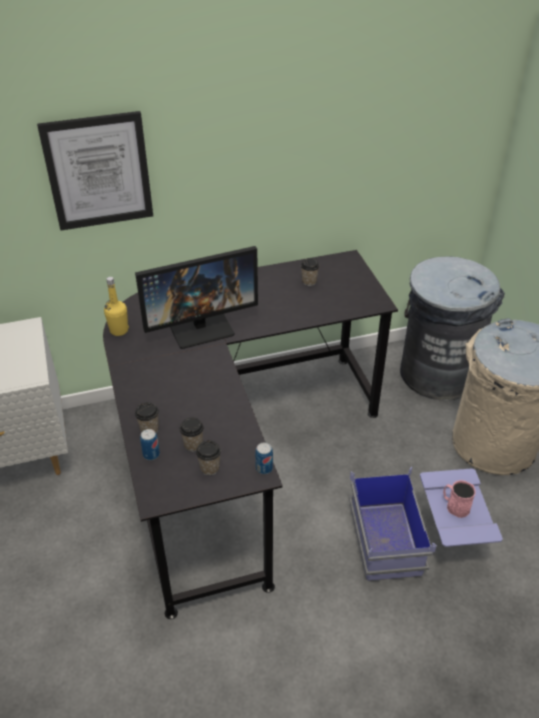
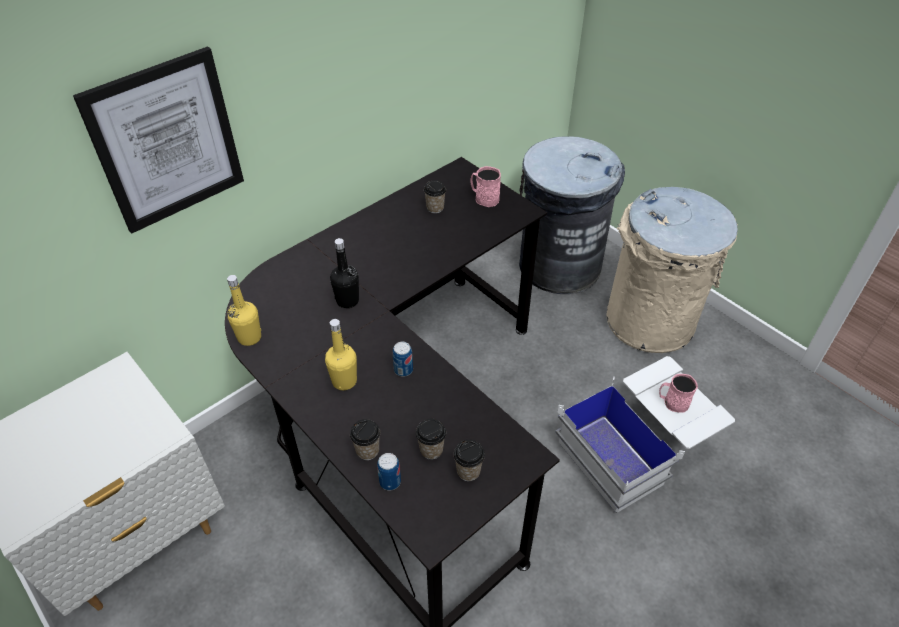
camera: 25 degrees left, 5 degrees up
monitor [135,246,258,349] -> black bottle [330,238,359,308]
can [255,442,273,474] -> can moved to [393,342,413,377]
blue storage box [349,467,503,581] -> white storage box [555,356,735,513]
none -> yellow bottle [325,319,357,390]
none -> pink mug [470,166,501,207]

